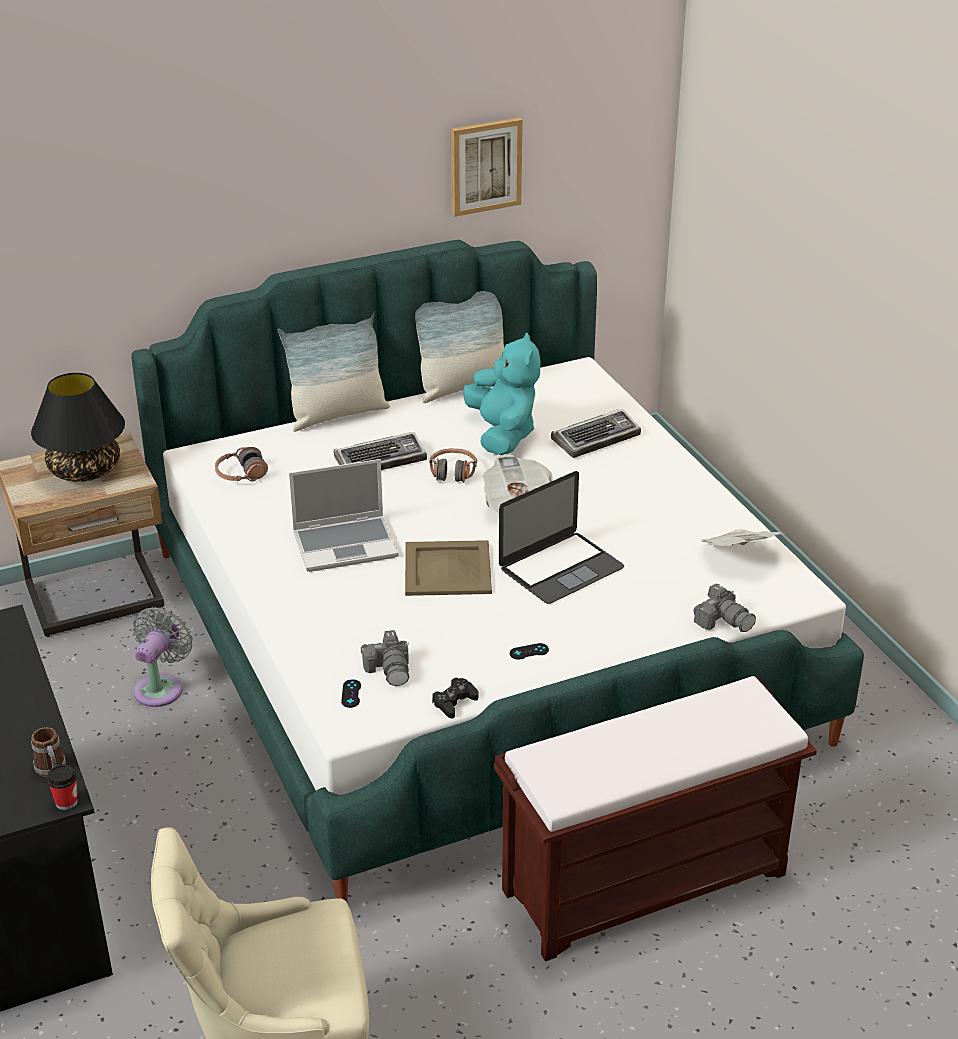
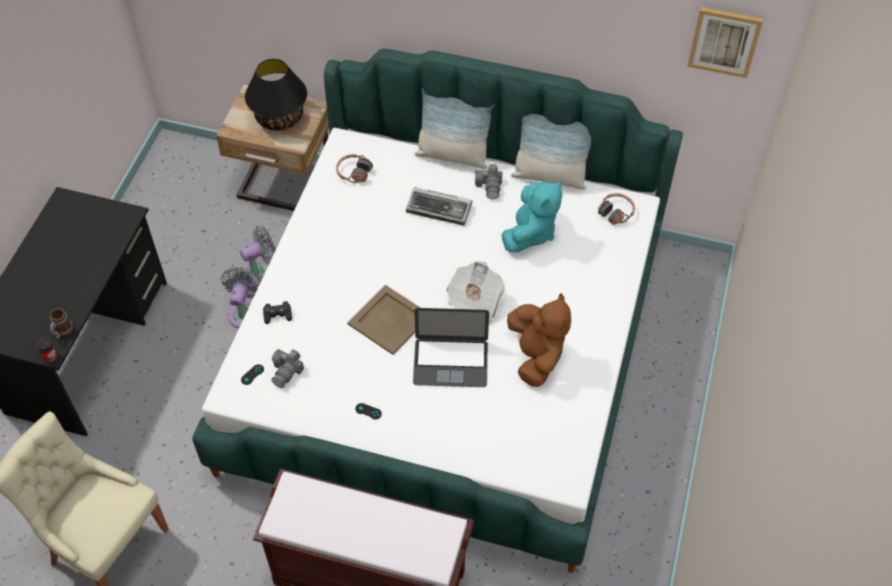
camera: 40 degrees right, 20 degrees up
laptop [289,459,399,572] -> none
headphones [429,448,477,483] -> headphones moved to [598,193,635,225]
black game controller [432,678,478,718] -> black game controller moved to [263,301,292,324]
picture [451,118,523,217] -> picture moved to [687,7,763,78]
keyboard [551,409,641,458] -> none
camera [693,584,756,632] -> camera moved to [475,164,503,199]
newspaper [702,529,784,546] -> none
none -> grey fan [221,267,262,329]
none -> brown plush toy [507,293,571,387]

